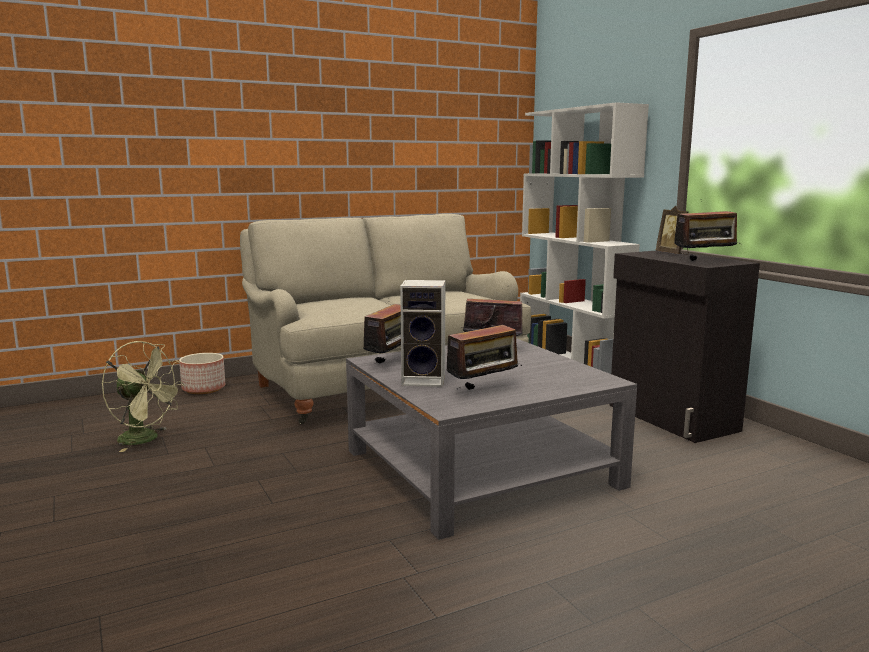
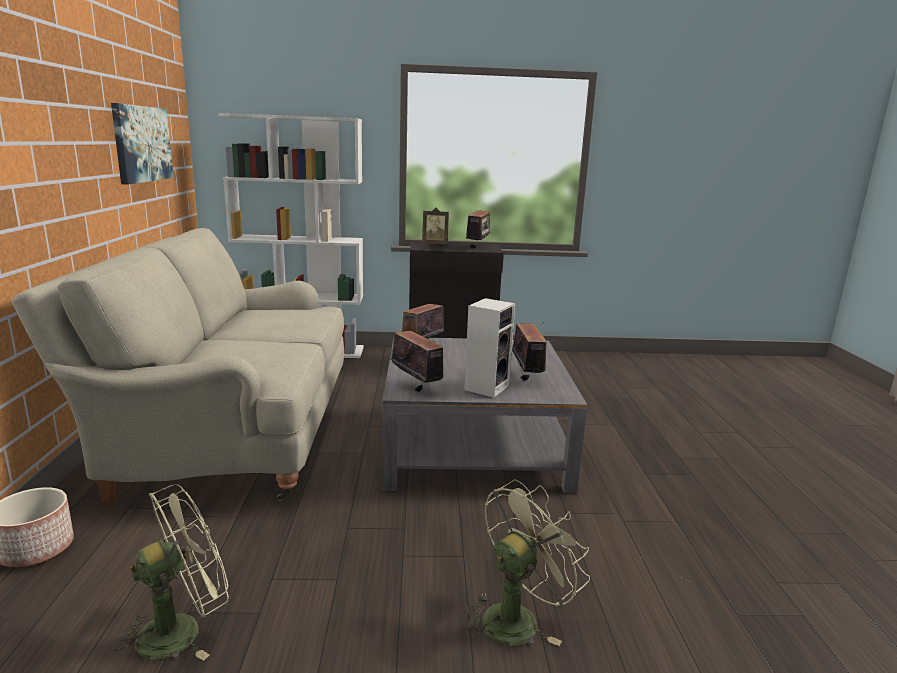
camera: 65 degrees left, 5 degrees up
none -> picture [111,103,174,185]
none -> green fan [465,479,590,646]

